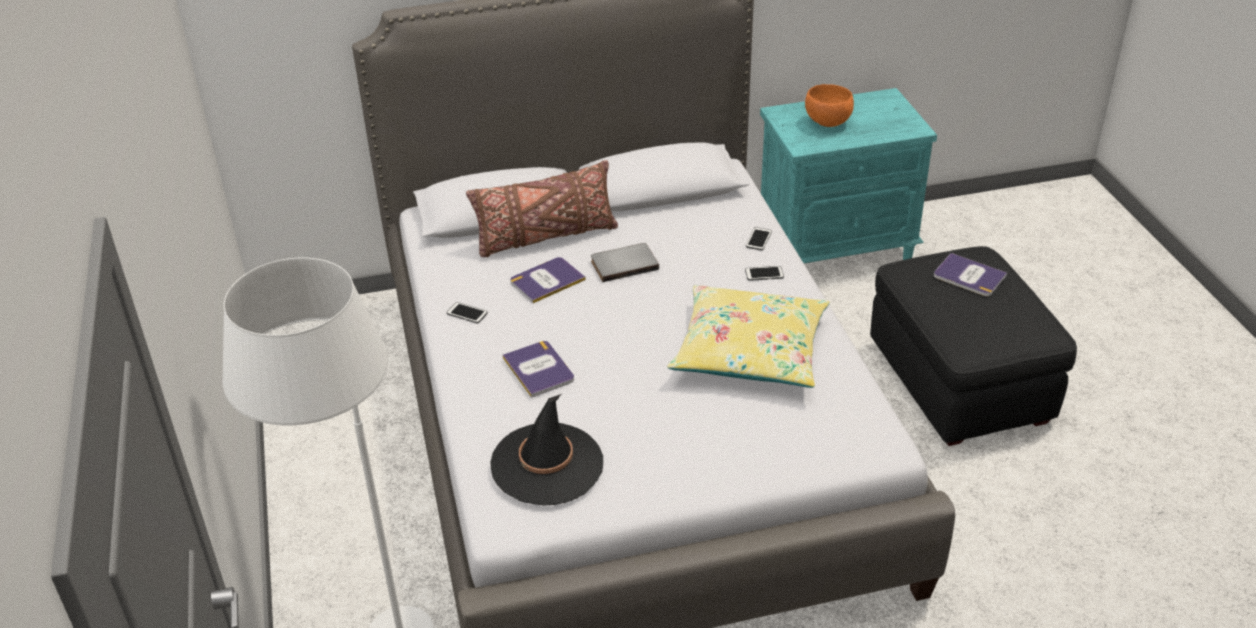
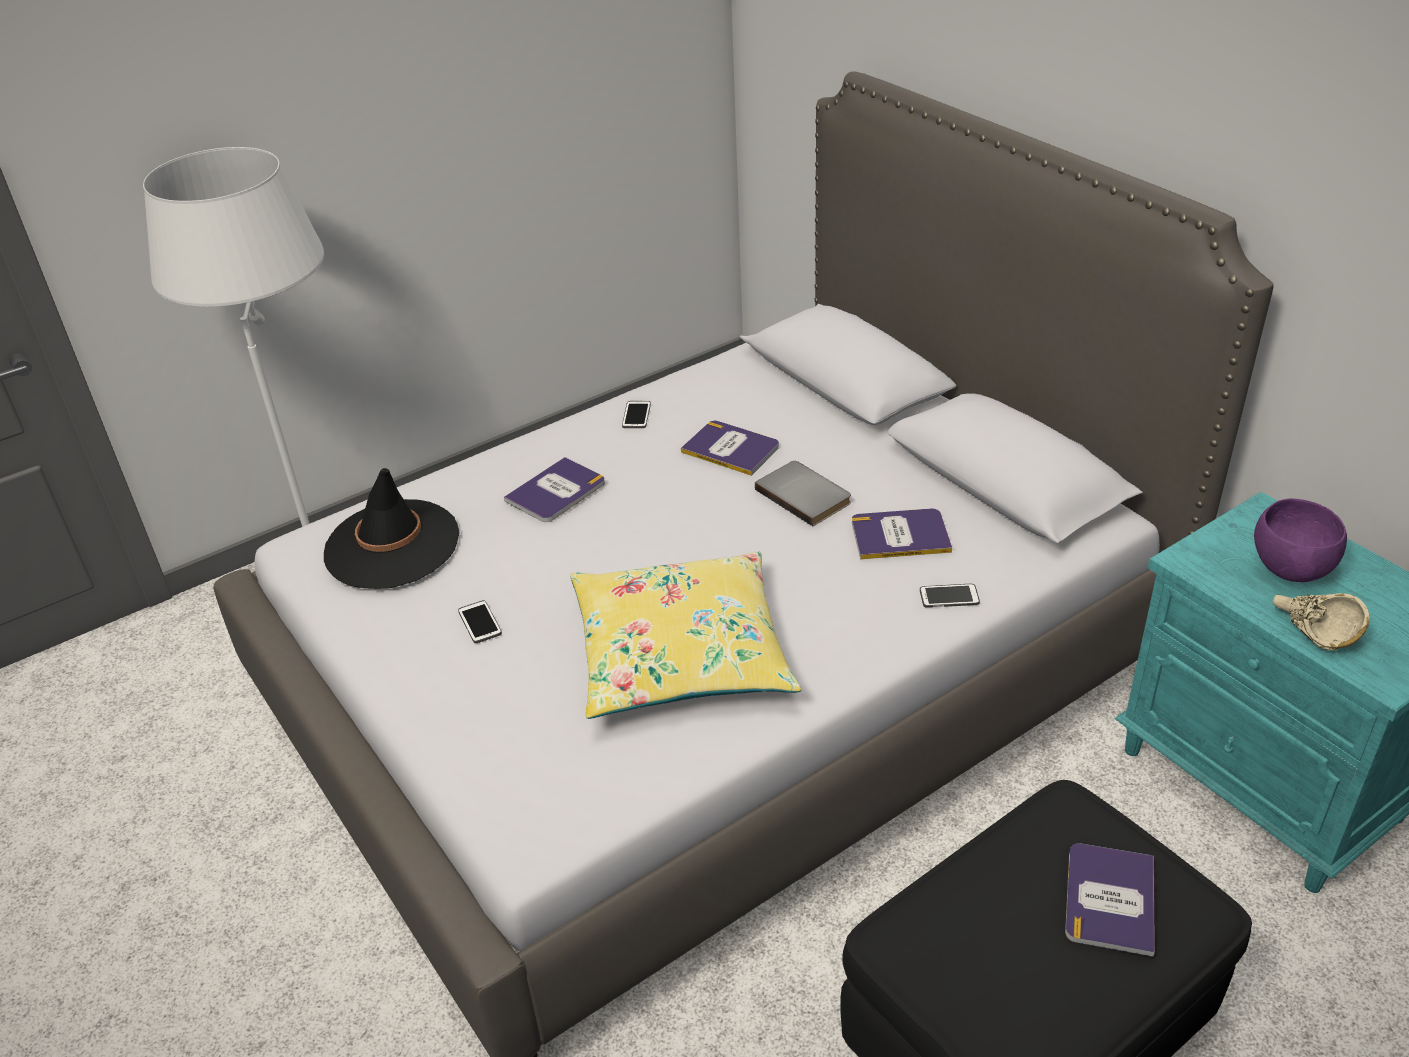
camera: 70 degrees right, 0 degrees up
brown pillow [466,160,618,257] -> none
phone [745,266,784,281] -> phone moved to [458,600,502,643]
orange bowl [805,84,854,127] -> purple bowl [1254,498,1347,582]
none -> book [852,508,952,559]
none -> beige bowl [1273,593,1369,651]

